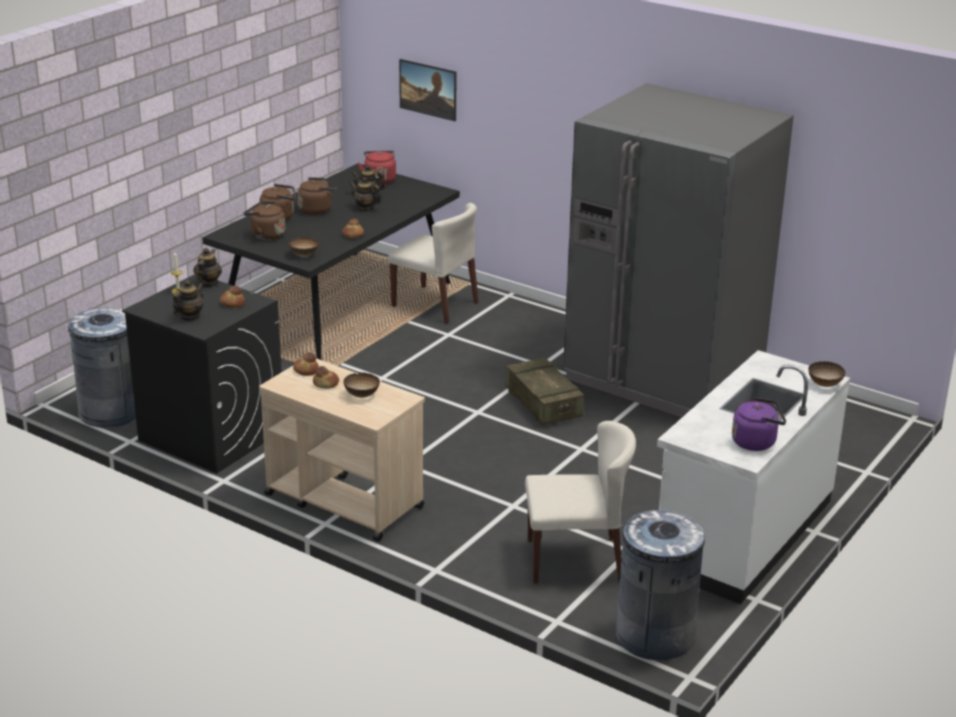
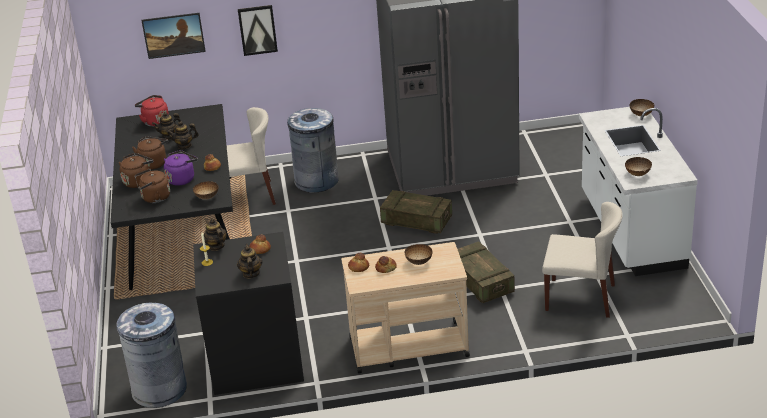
camera: 40 degrees left, 5 degrees up
beige chair [525,421,636,584] -> beige chair turned 60 degrees clockwise [542,202,623,318]
grey trash can [616,510,705,660] -> grey trash can moved to [287,108,339,192]
purple kettle [732,397,786,451] -> purple kettle moved to [164,150,198,186]
none -> picture [238,5,278,56]
none -> crate [458,241,515,303]
none -> bowl [625,157,652,176]

